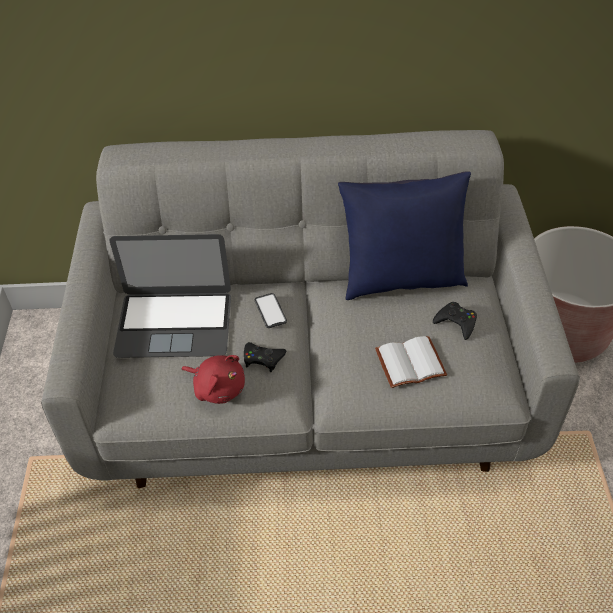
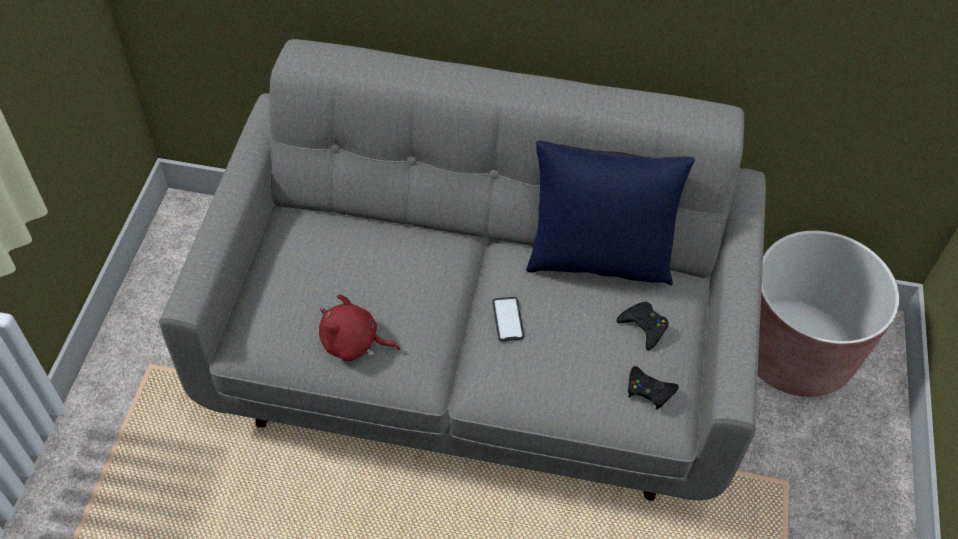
camera: 10 degrees right, 5 degrees up
laptop [109,234,231,358] -> none
red plush toy [182,355,245,404] -> red plush toy turned 150 degrees clockwise [319,294,400,361]
black game controller [244,342,286,372] -> black game controller moved to [628,366,679,410]
phone [255,293,287,328] -> phone moved to [492,297,524,341]
white book [375,336,447,388] -> none

